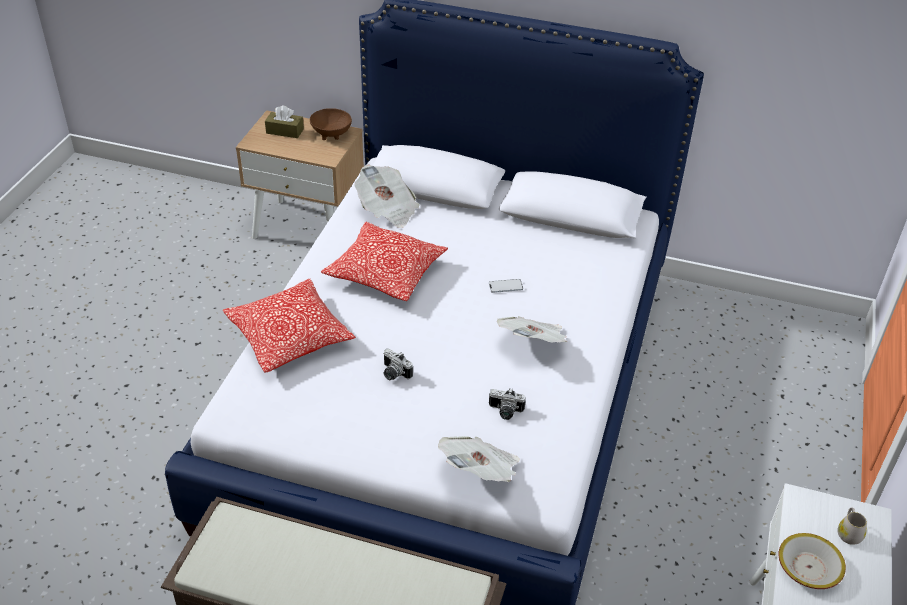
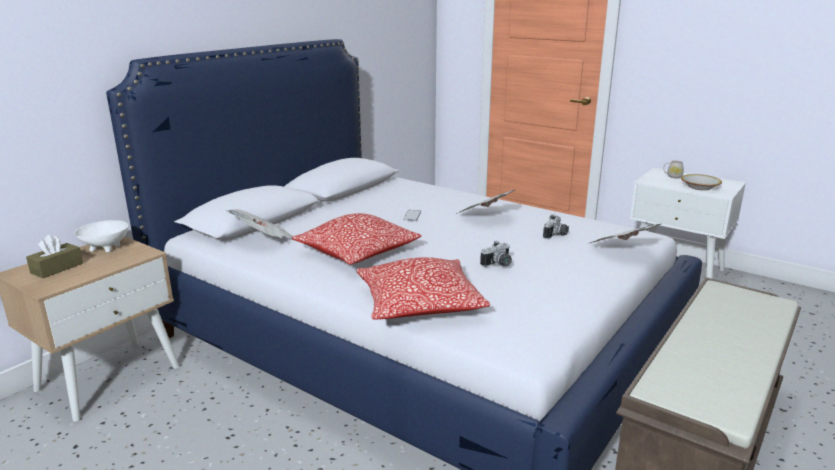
camera: 70 degrees left, 20 degrees down
brown bowl [310,108,352,140] -> white bowl [75,220,128,252]

